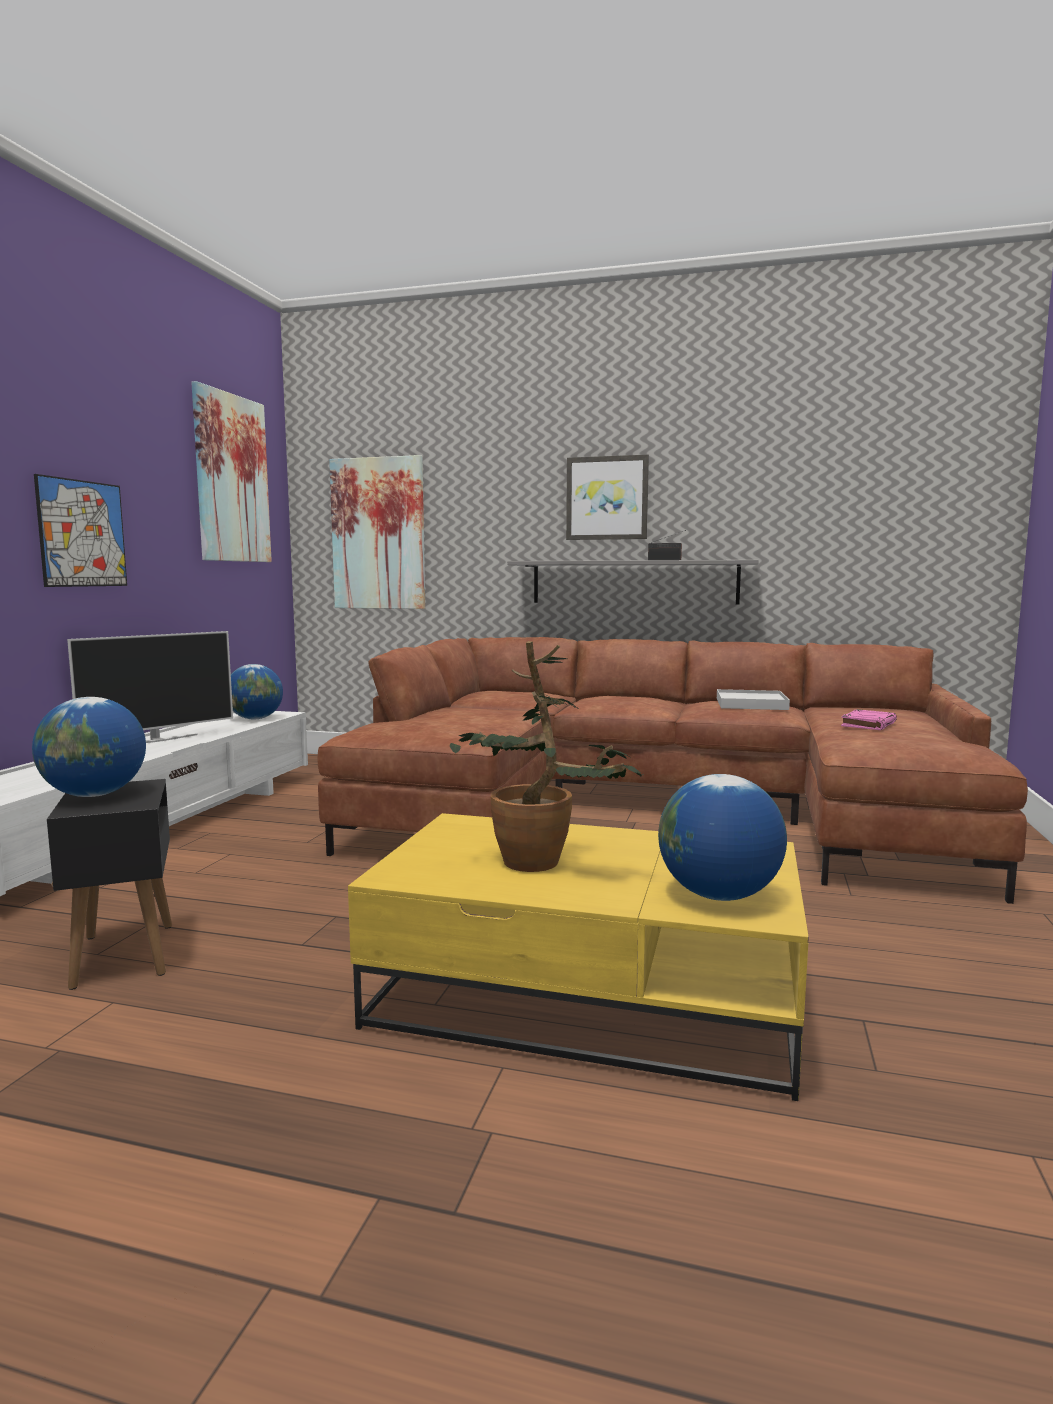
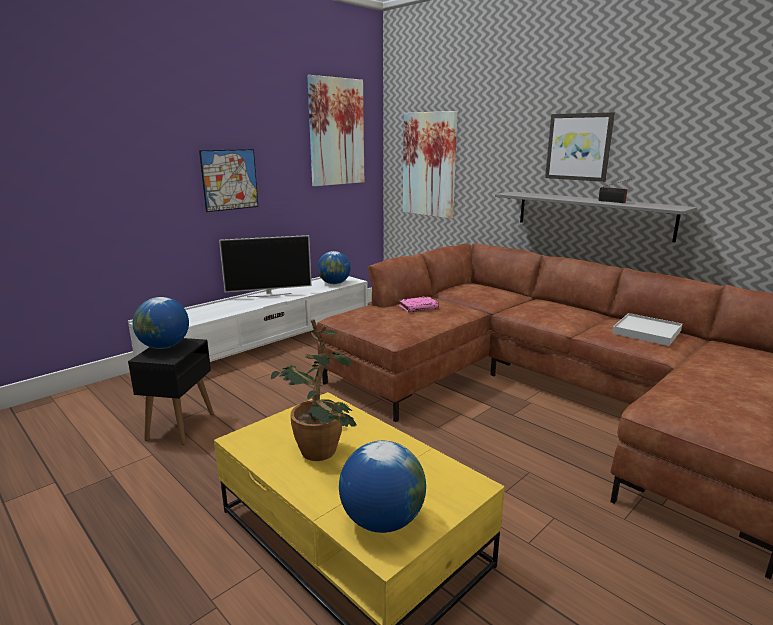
camera: 30 degrees right, 10 degrees up
pink book [841,709,897,730] -> pink book moved to [399,296,439,312]

